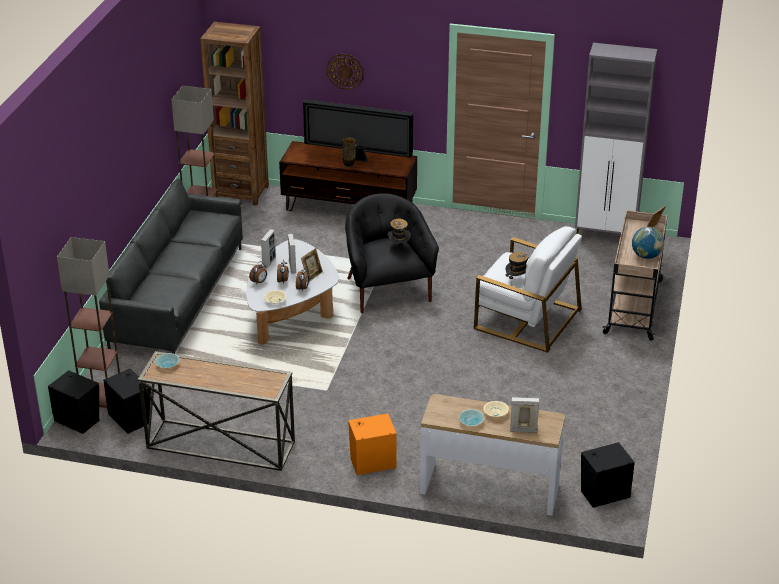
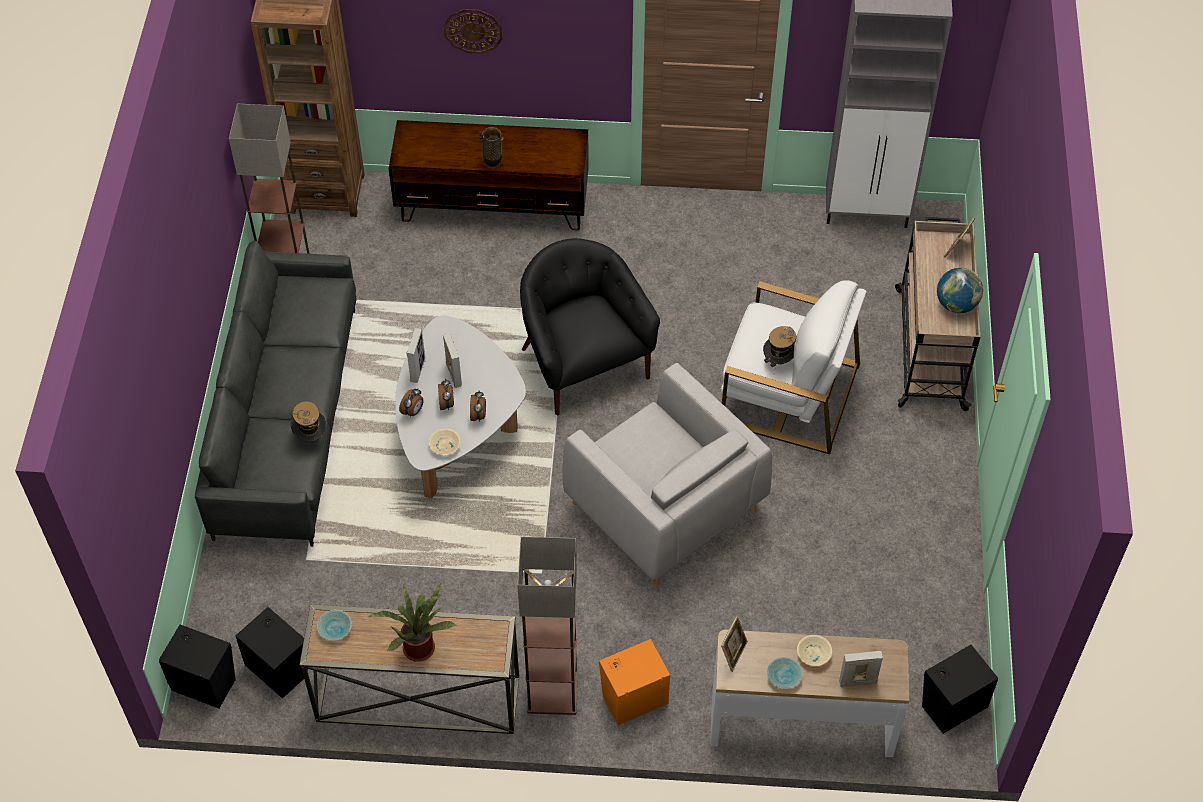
camera: 10 degrees left, 20 degrees up
floor lamp [57,237,120,408] -> floor lamp moved to [517,537,578,715]
picture frame [301,248,323,282] -> picture frame moved to [721,616,748,672]
television [303,99,413,162] -> none
hat [388,219,411,243] -> hat moved to [291,402,326,442]
none -> potted plant [368,583,457,662]
none -> grey armchair [563,363,772,587]

